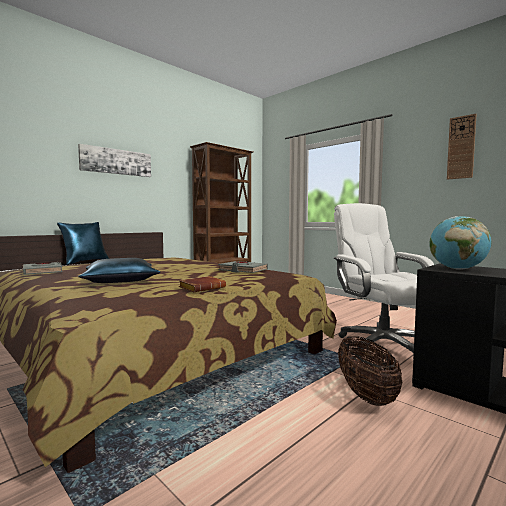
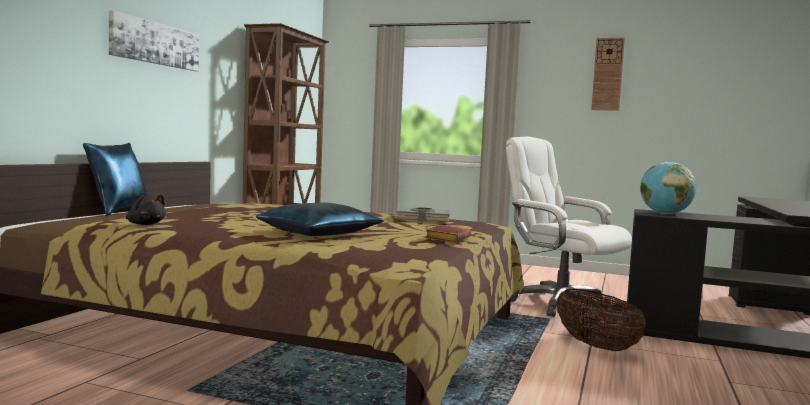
camera: 25 degrees left, 0 degrees up
grey book [23,262,62,275] -> black plush toy [126,194,166,225]

